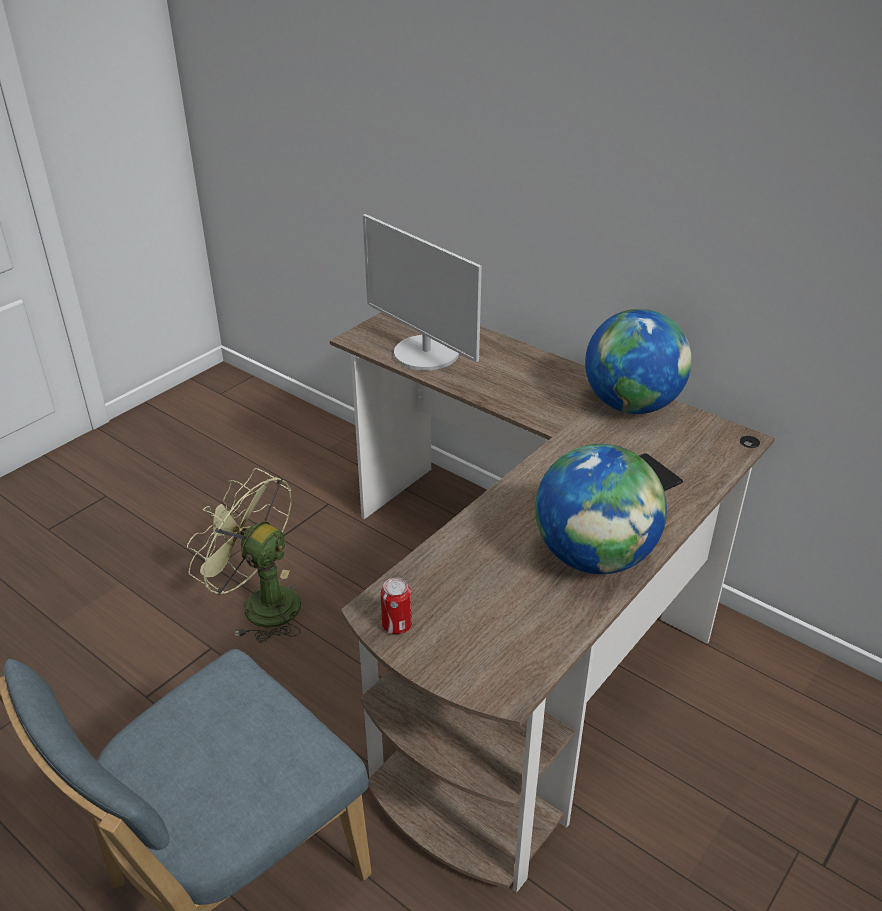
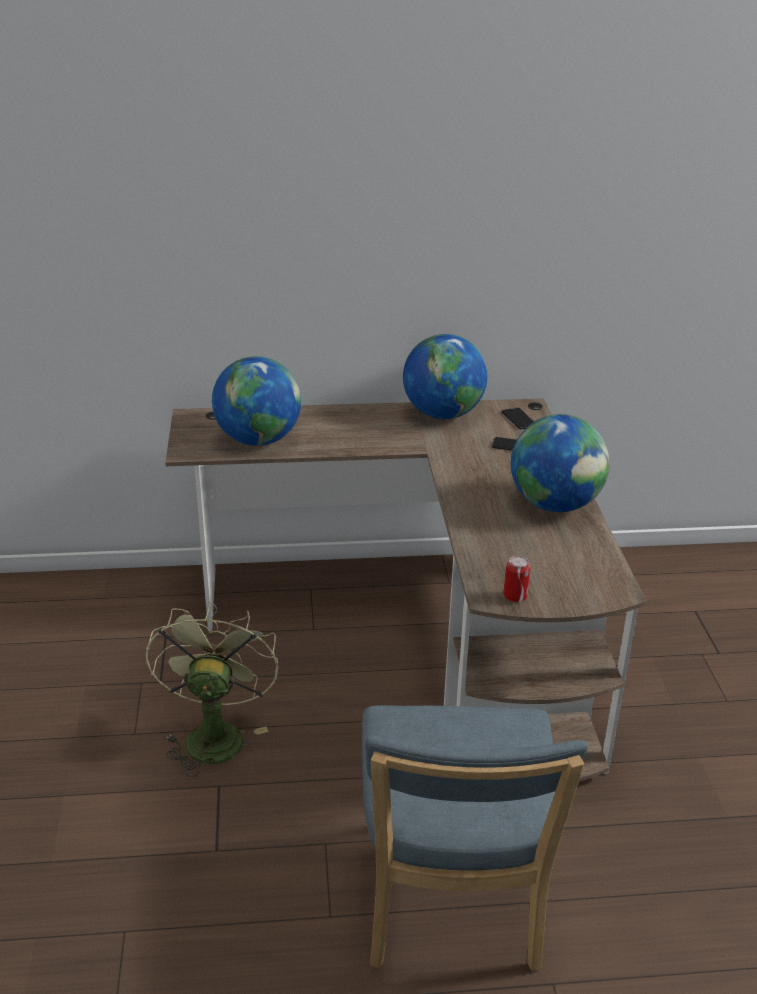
camera: 45 degrees left, 5 degrees down
green fan [187,468,301,643] -> green fan turned 105 degrees clockwise [146,602,279,777]
monitor [363,214,482,371] -> globe [212,356,301,446]
none -> phone [501,408,534,429]

